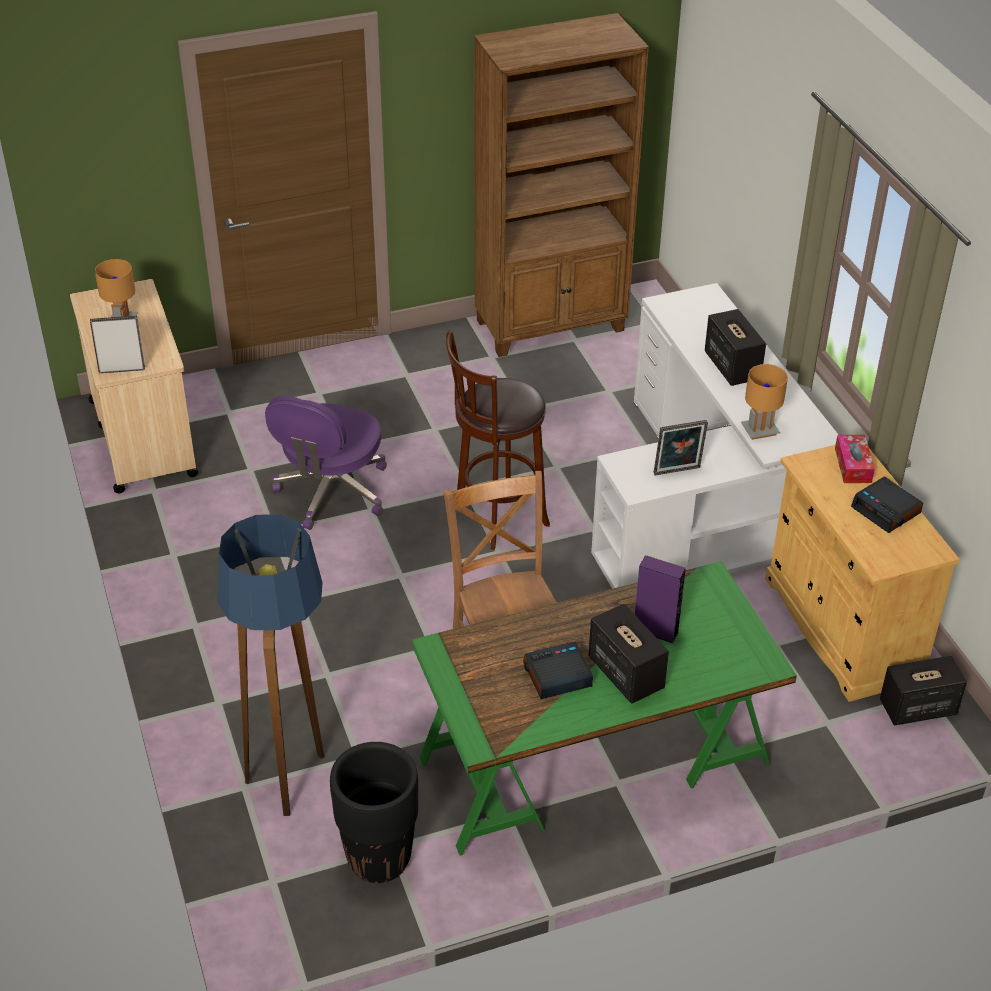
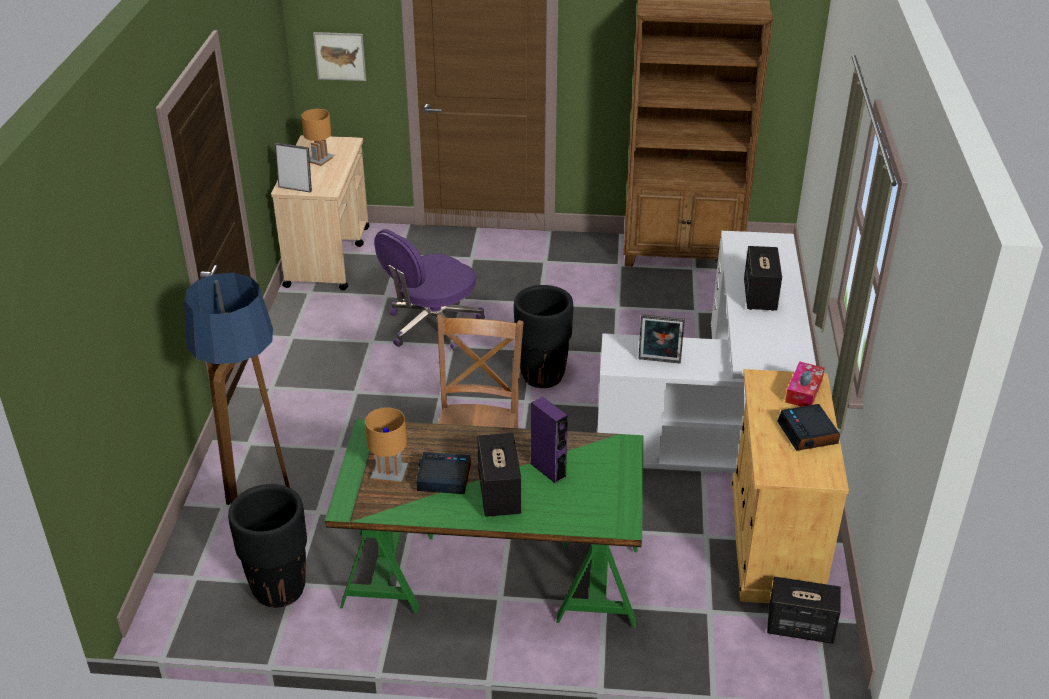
camera: 25 degrees right, 5 degrees down
brown stool [446,331,550,550] -> black planter [514,285,573,388]
brown table lamp [741,364,788,440] -> brown table lamp moved to [365,407,408,483]
none -> picture [313,32,366,81]

